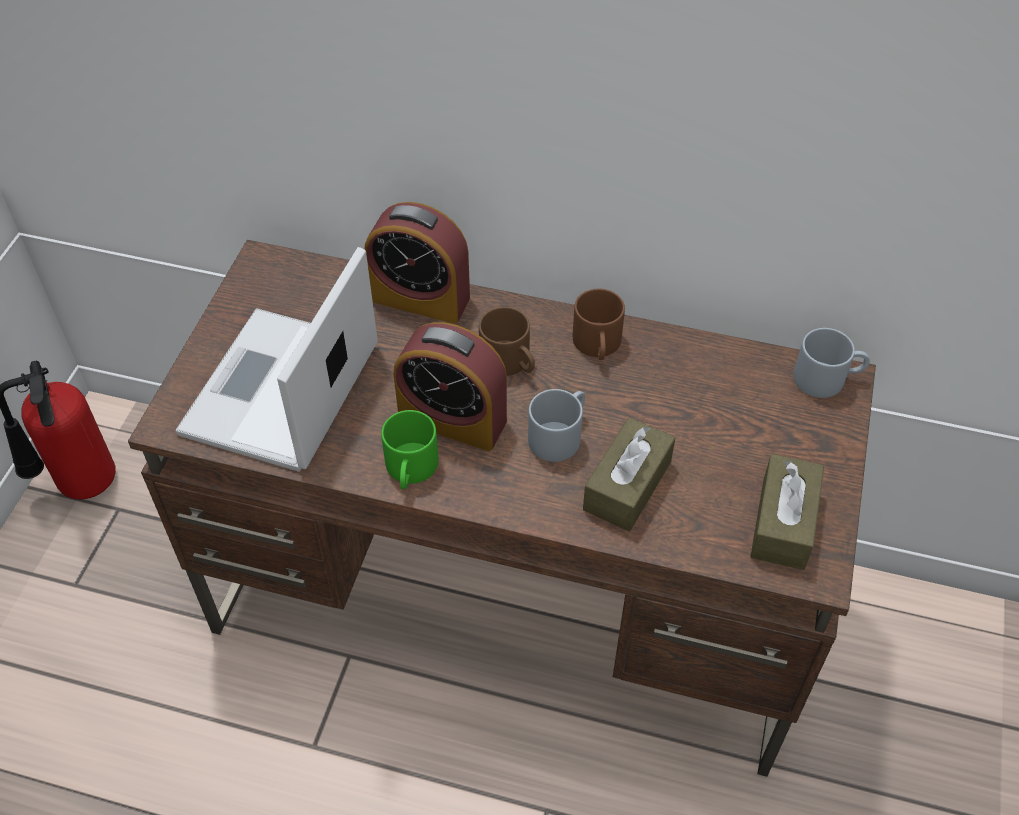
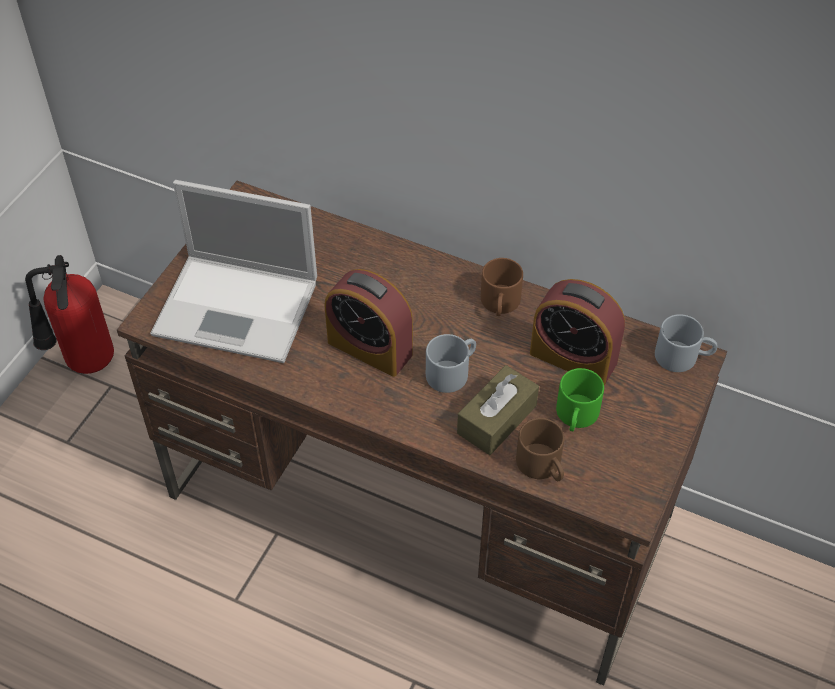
camera: 10 degrees right, 0 degrees up
laptop [176,247,378,472] -> laptop turned 105 degrees counterclockwise [150,180,317,363]
alarm clock [365,202,470,324] -> alarm clock moved to [530,279,625,385]
green mug [381,410,439,489] -> green mug moved to [556,368,604,431]
brown mug [479,307,535,376] -> brown mug moved to [516,418,564,481]
brown tissue box [750,454,824,570] -> none

